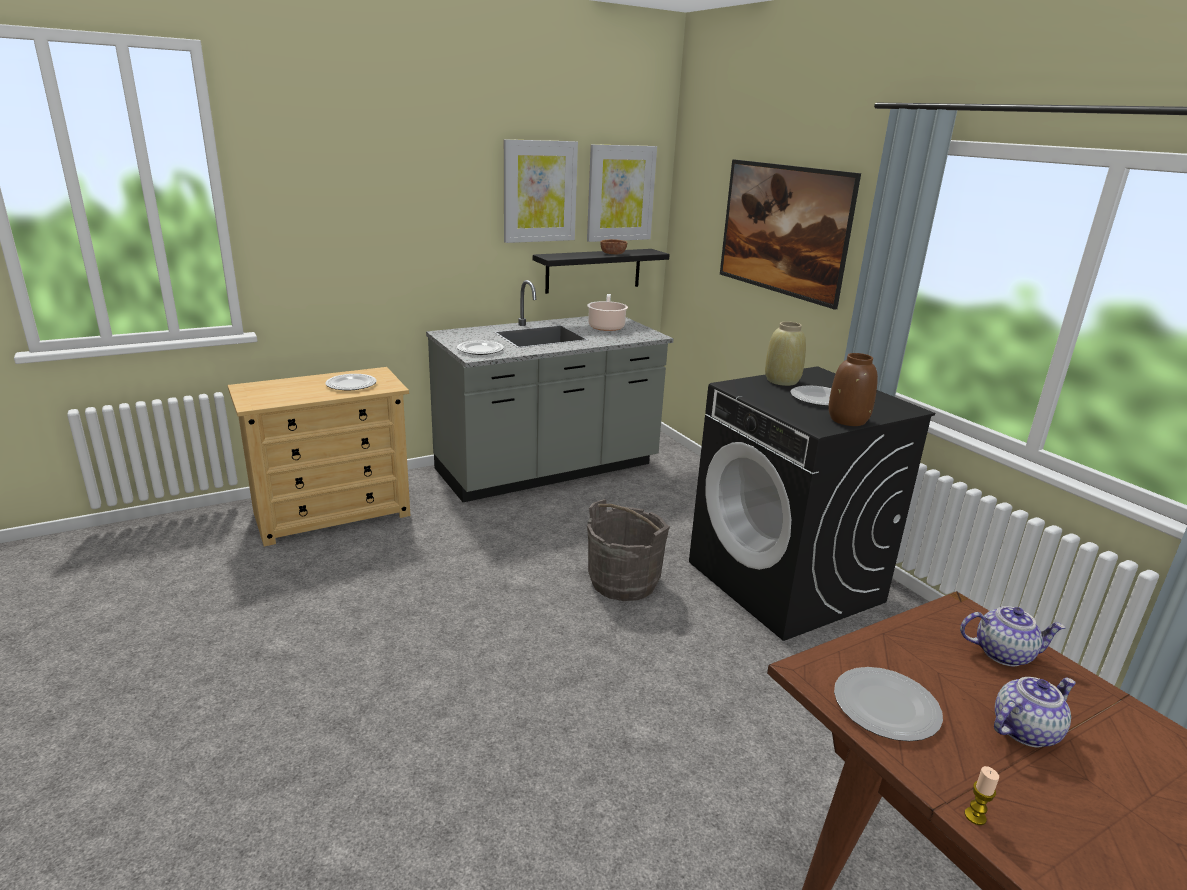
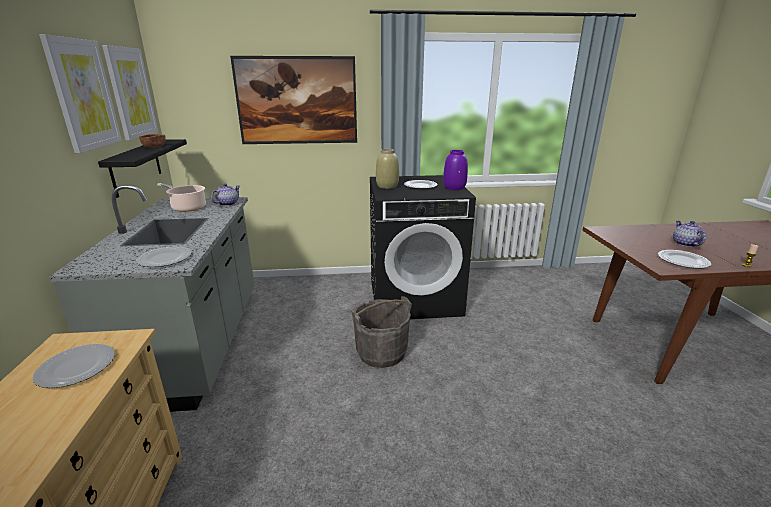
camera: 65 degrees left, 0 degrees up
brown vase [828,353,878,426] -> purple vase [443,150,468,190]
teapot [960,606,1065,666] -> teapot moved to [211,183,240,206]

